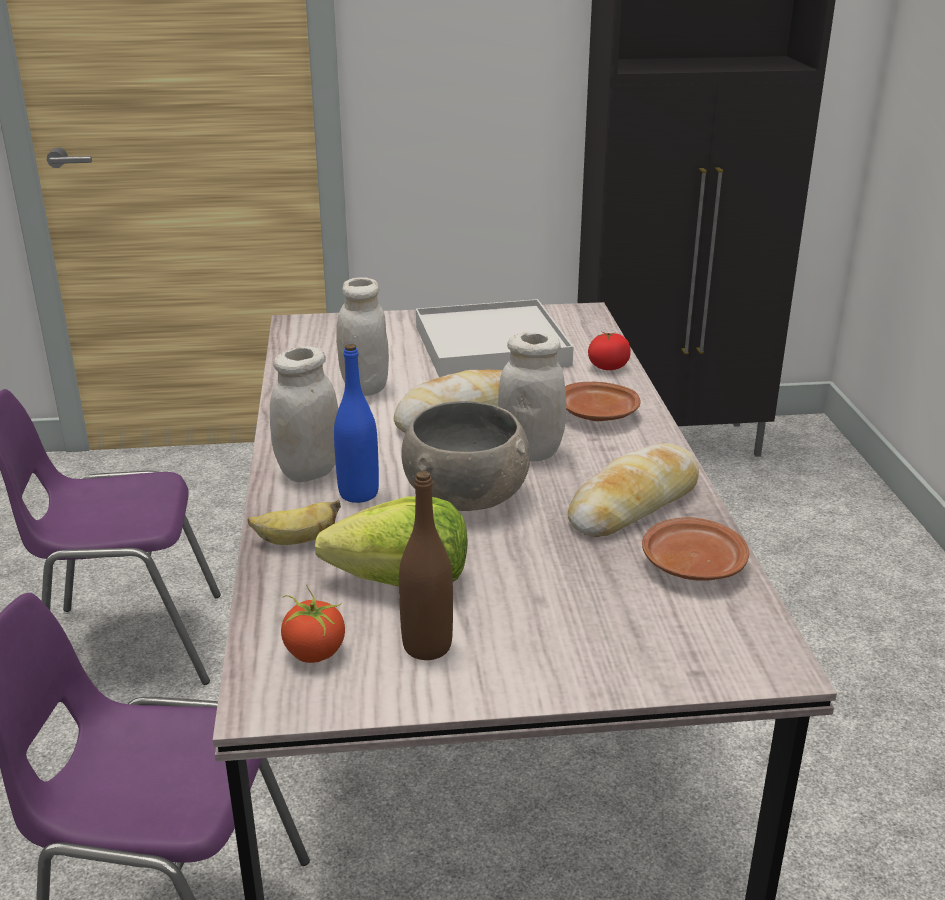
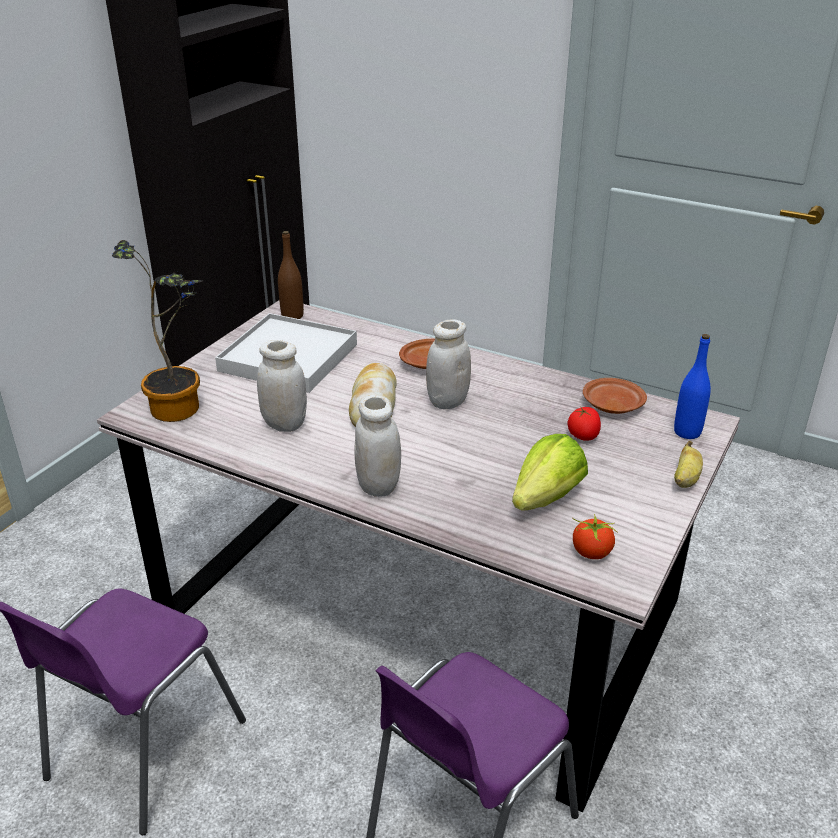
camera: 55 degrees left, 5 degrees up
banana [248,500,341,545] -> banana moved to [674,441,703,488]
blue bottle [334,344,379,503] -> blue bottle moved to [674,334,711,439]
brown bottle [399,471,453,660] -> brown bottle moved to [278,231,304,319]
grey bowl [401,401,530,511] -> none
bread [568,443,699,537] -> none
tomato [588,332,631,370] -> tomato moved to [568,407,601,441]
none -> potted plant [112,240,202,422]

